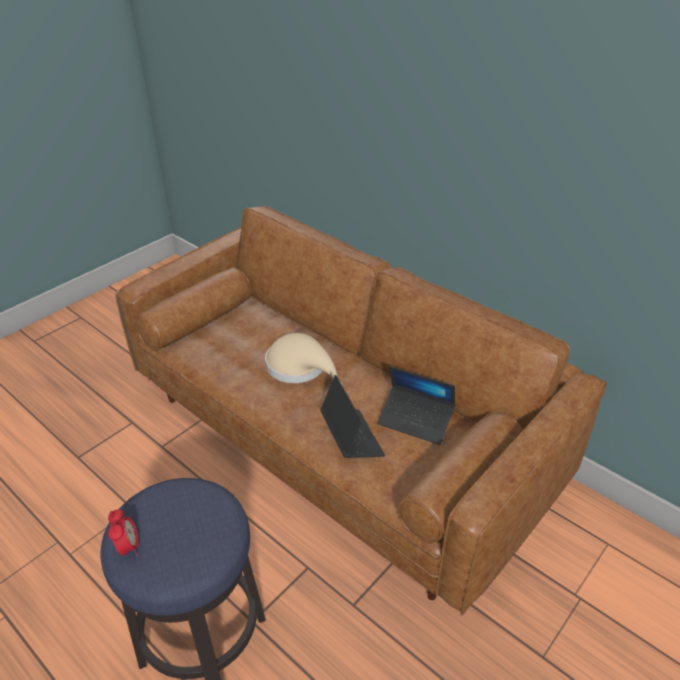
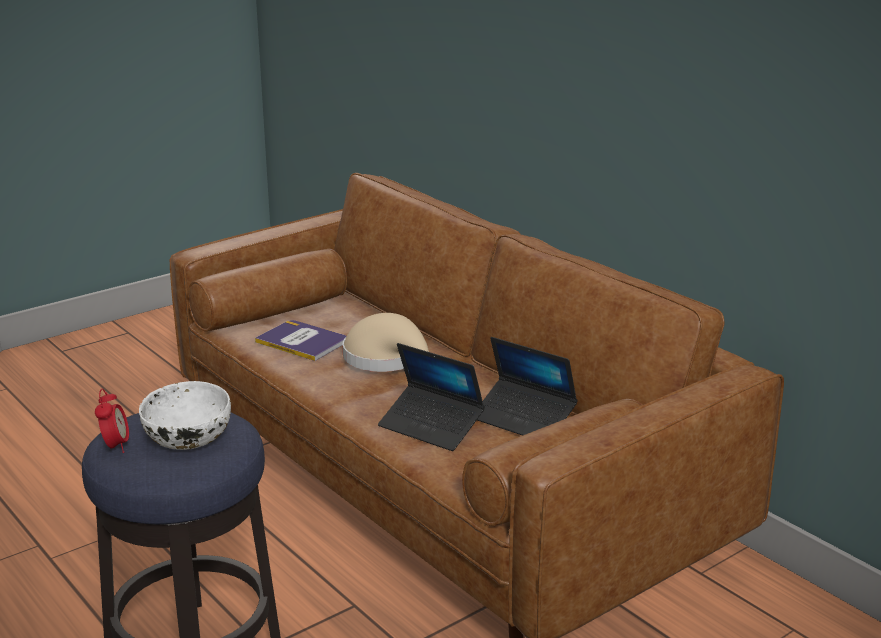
camera: 10 degrees right, 15 degrees down
laptop [320,375,385,458] -> laptop turned 135 degrees clockwise [378,343,485,451]
none -> white bowl [139,381,231,450]
none -> book [255,320,346,361]

